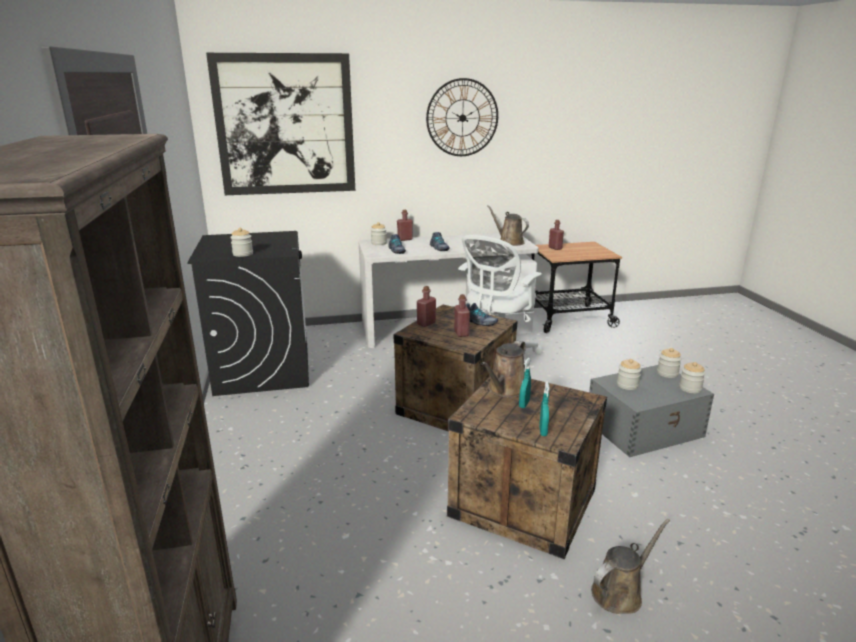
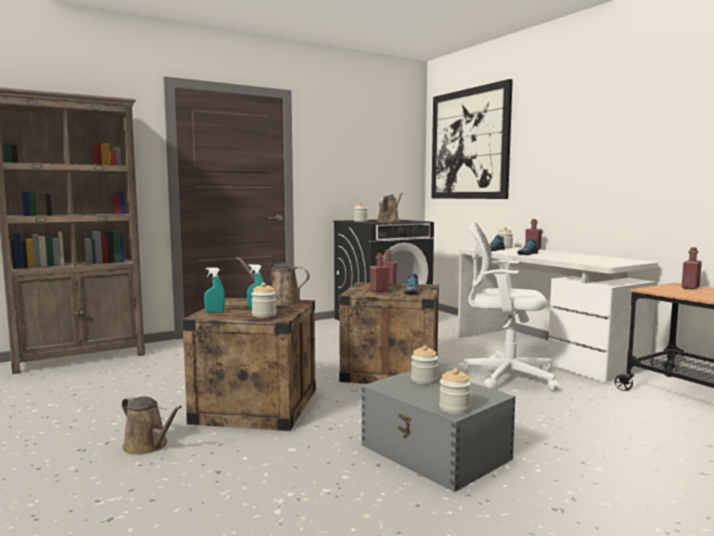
camera: 70 degrees right, 15 degrees down
wall clock [426,78,498,156] -> none
brown watering can [487,205,529,246] -> brown watering can moved to [377,192,403,222]
jar [657,348,682,378] -> jar moved to [251,282,277,318]

